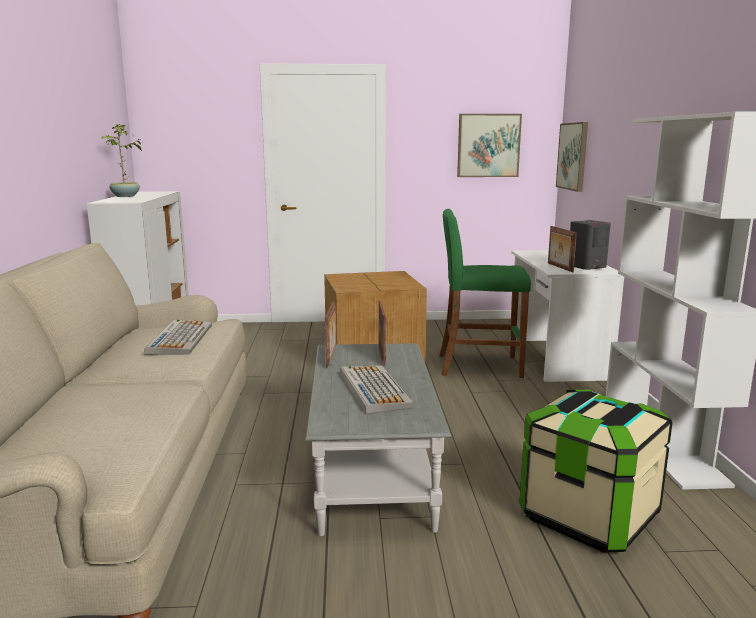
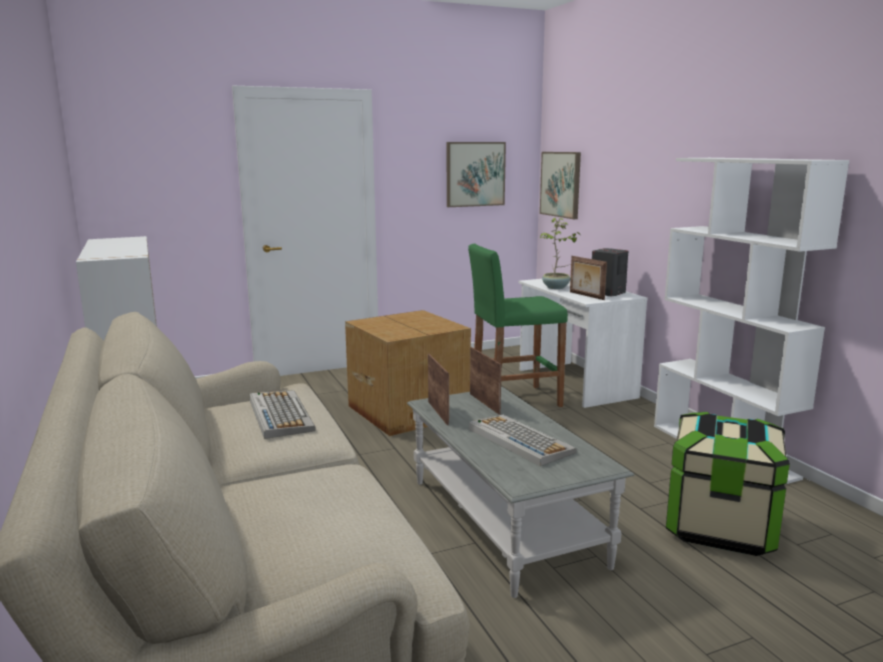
camera: 20 degrees left, 0 degrees up
potted plant [101,124,142,197] -> potted plant moved to [540,218,581,289]

